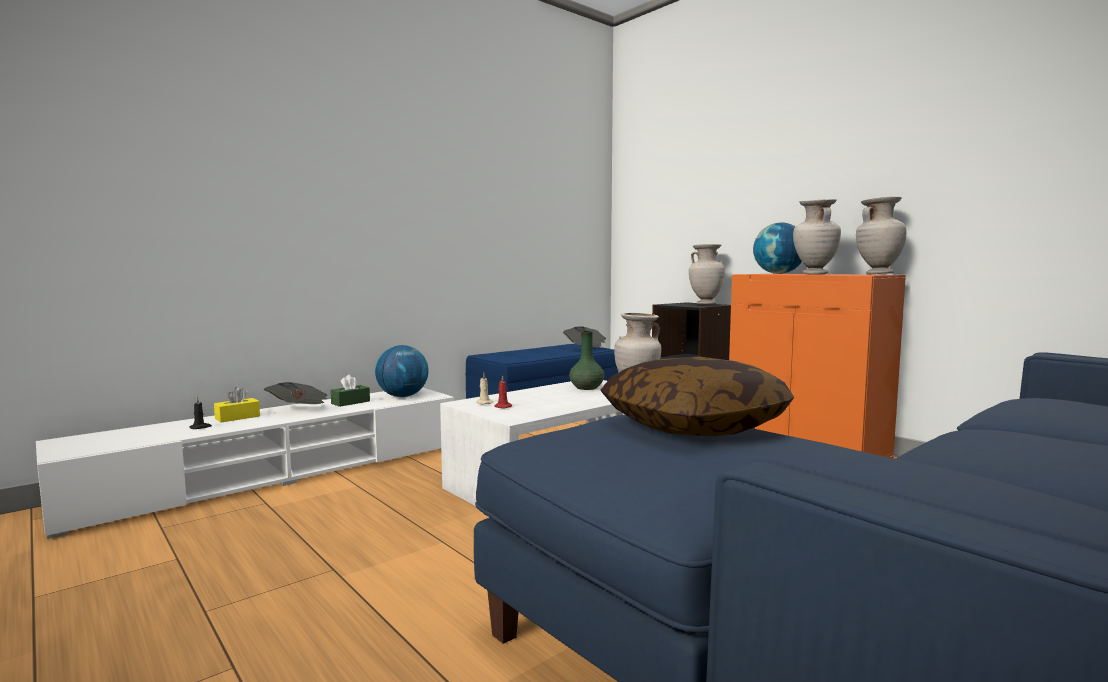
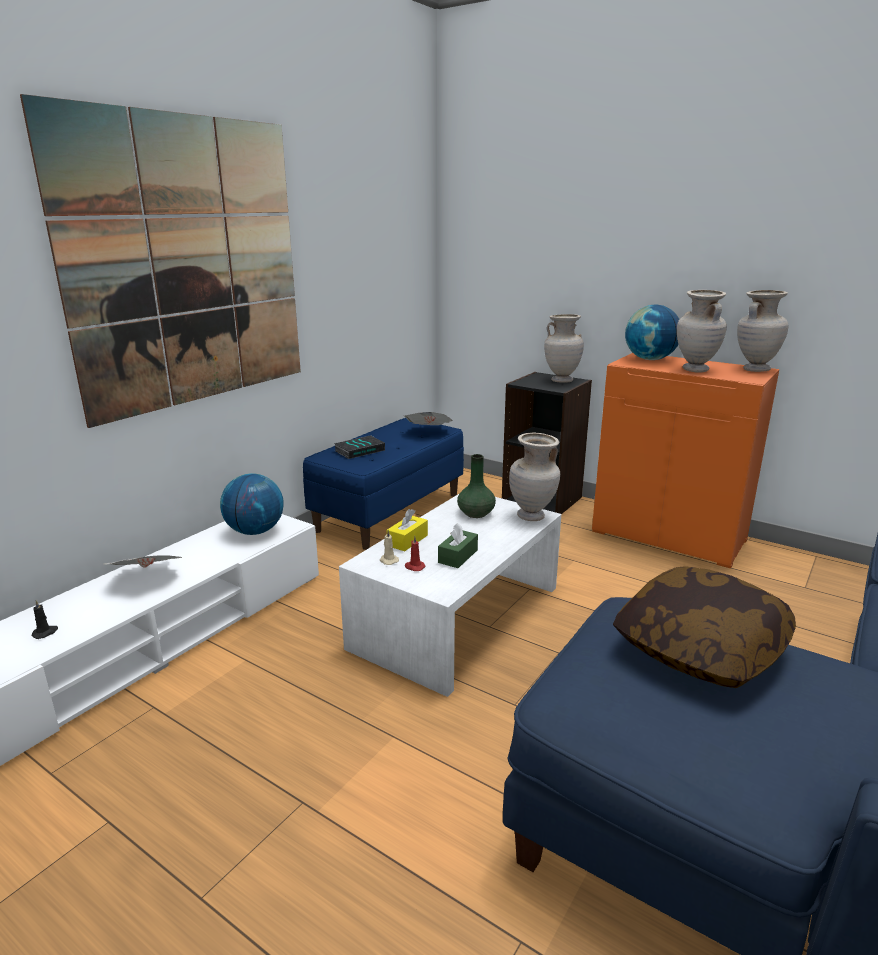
camera: 15 degrees left, 15 degrees up
yellow tissue box [214,387,260,423] -> yellow tissue box moved to [387,509,428,551]
green tissue box [330,374,370,407] -> green tissue box moved to [438,523,478,568]
none -> picture [20,94,301,428]
none -> book [334,435,385,459]

